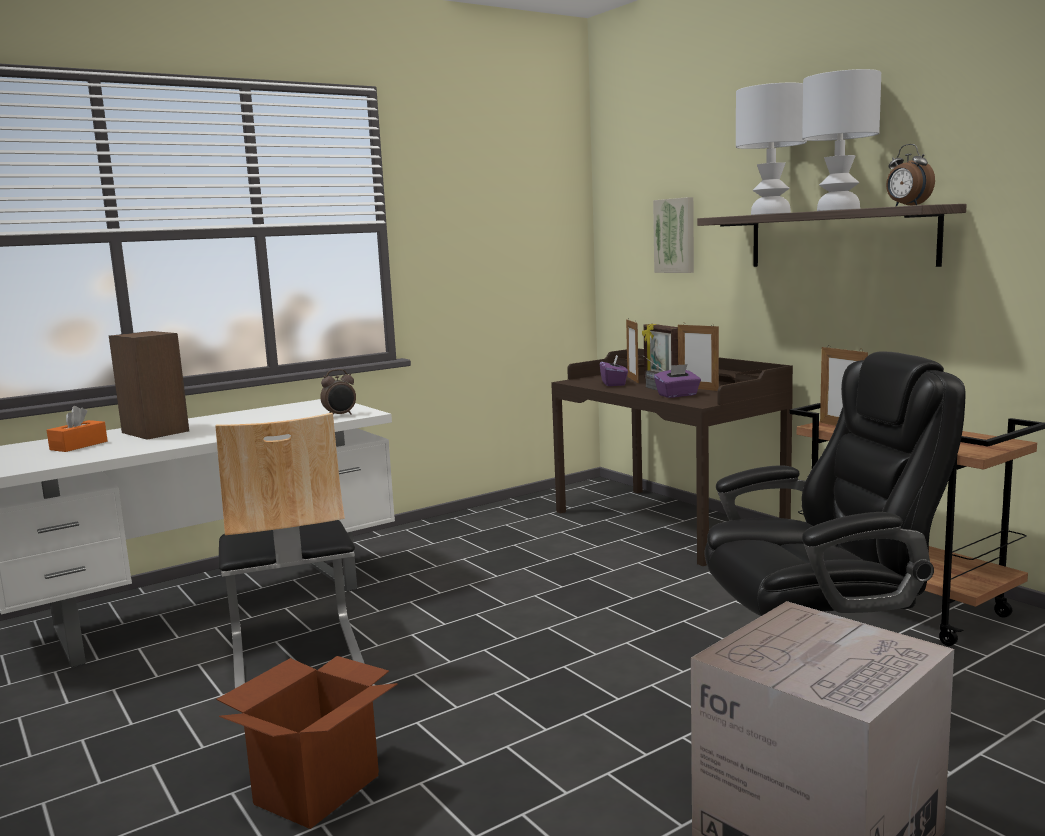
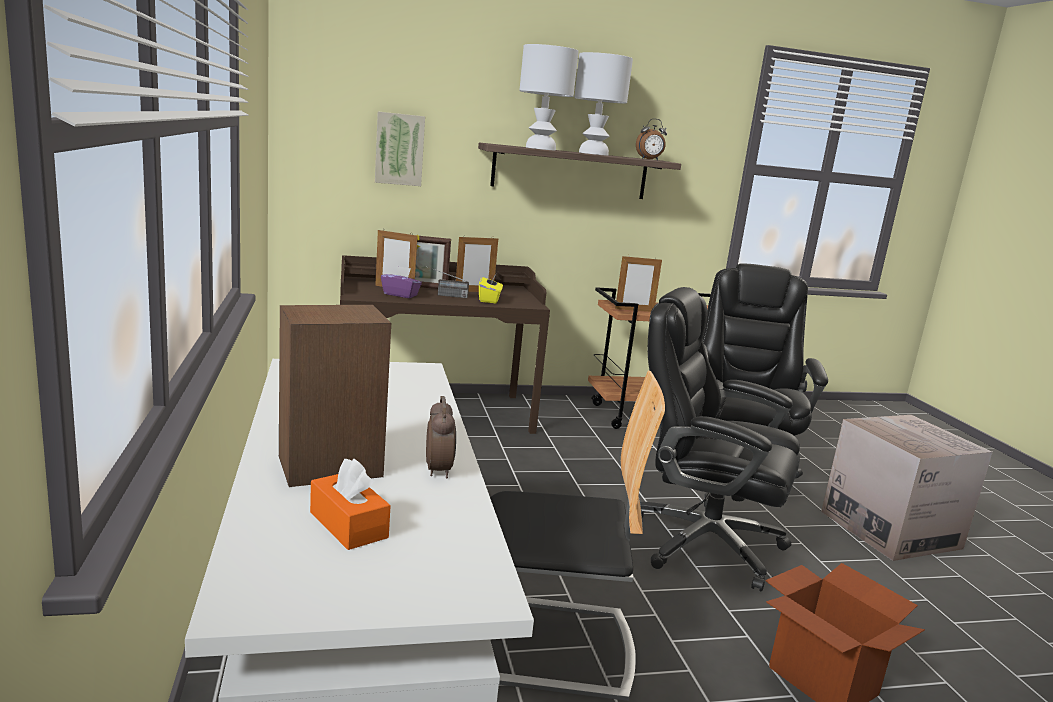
camera: 70 degrees left, 5 degrees up
alarm clock [320,369,356,415] -> alarm clock moved to [426,396,456,479]
purple tissue box [654,364,701,398] -> yellow tissue box [479,273,503,303]
none -> black office chair [640,287,800,591]

